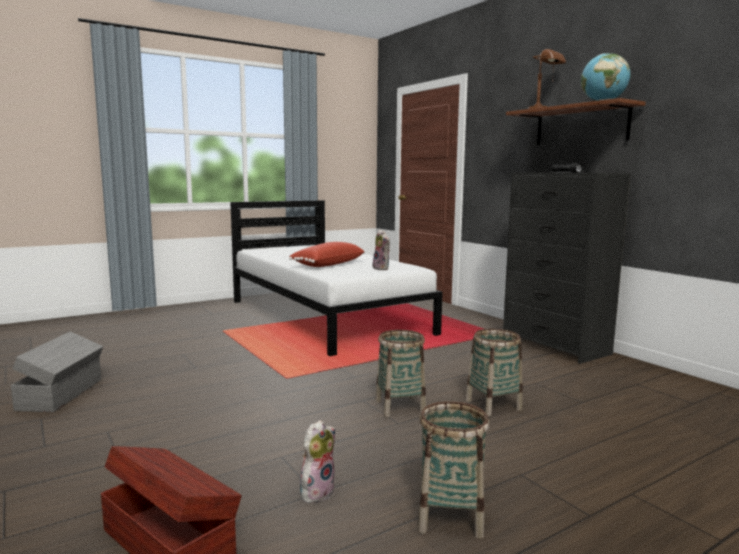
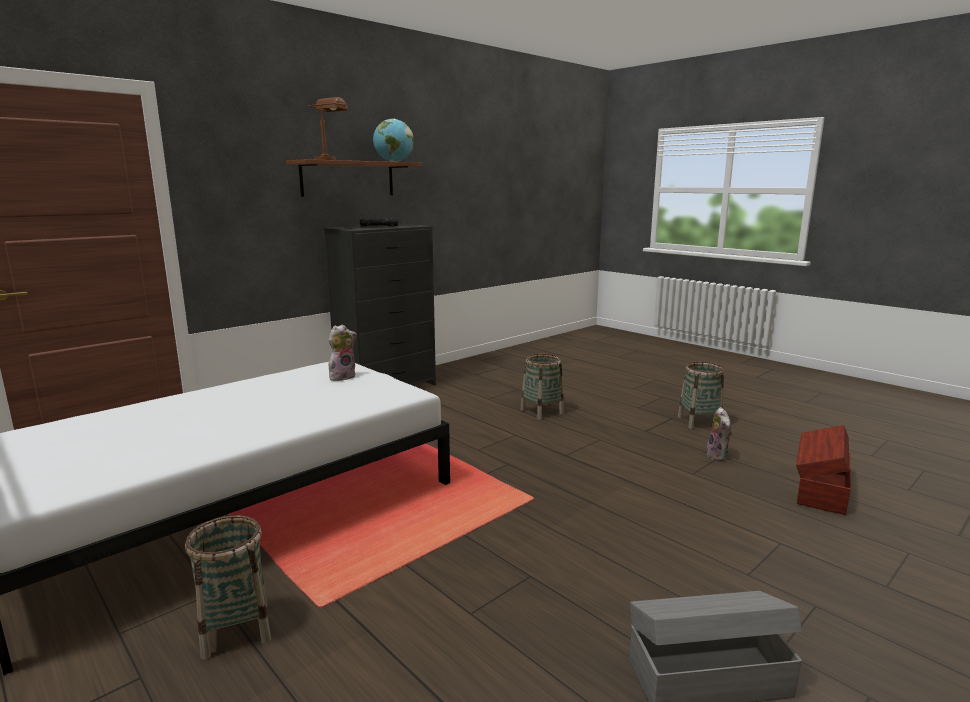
camera: 100 degrees left, 5 degrees up
red pillow [289,242,365,267] -> none
plush toy [300,420,335,505] -> plush toy turned 120 degrees counterclockwise [706,407,732,461]
basket [375,330,426,417] -> basket moved to [185,515,271,660]

